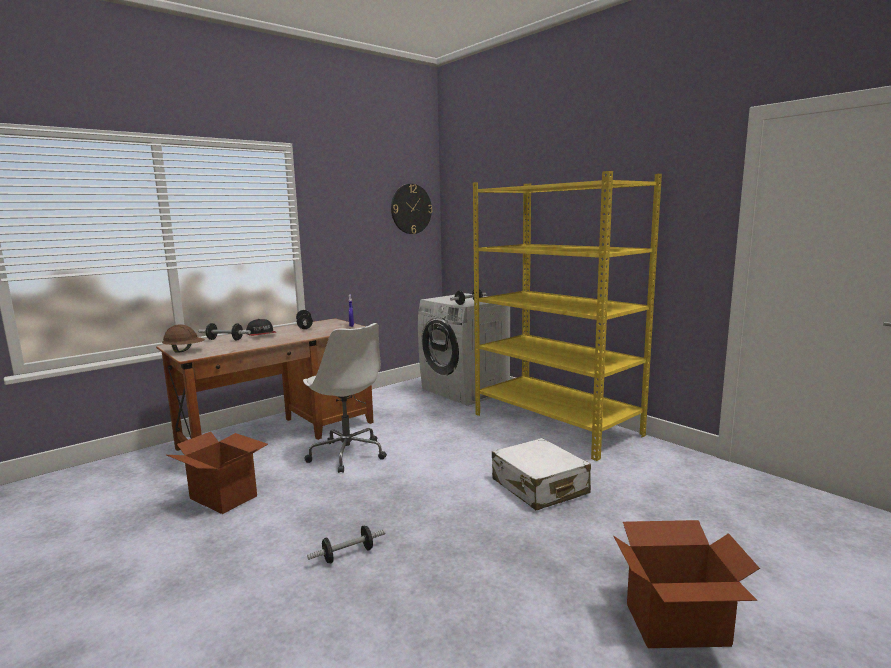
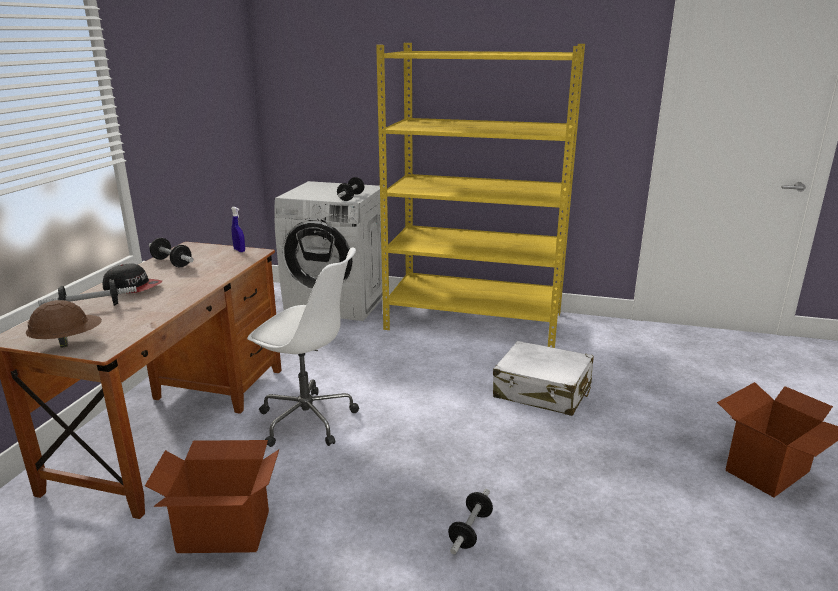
camera: 35 degrees left, 10 degrees up
wall clock [391,184,433,234] -> none

